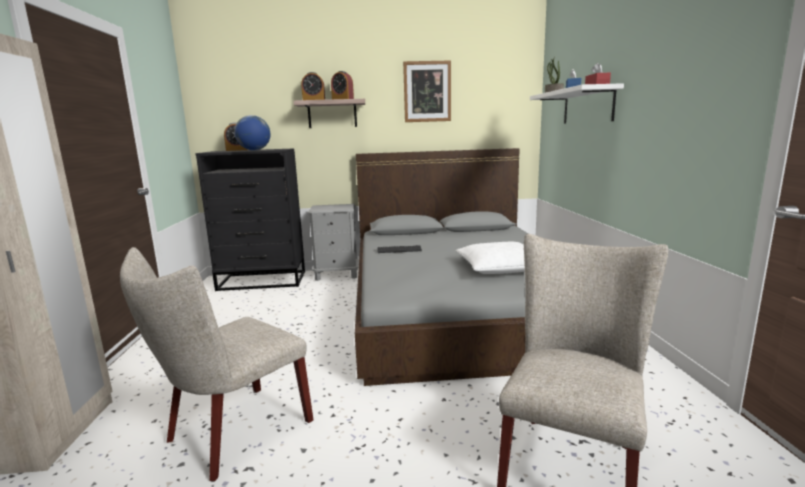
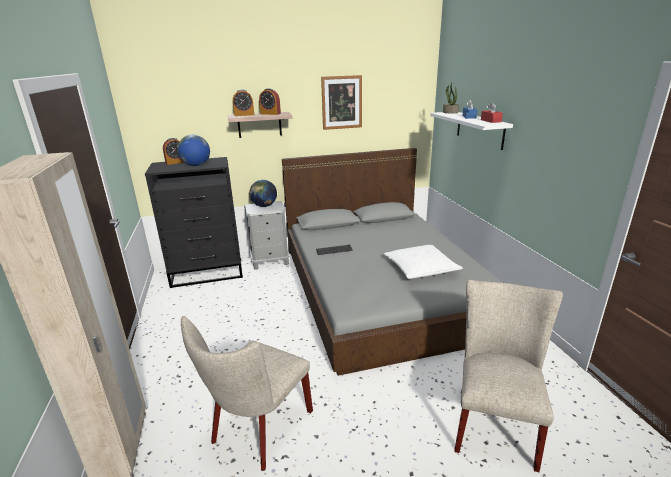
camera: 10 degrees left, 10 degrees up
none -> globe [249,180,277,207]

